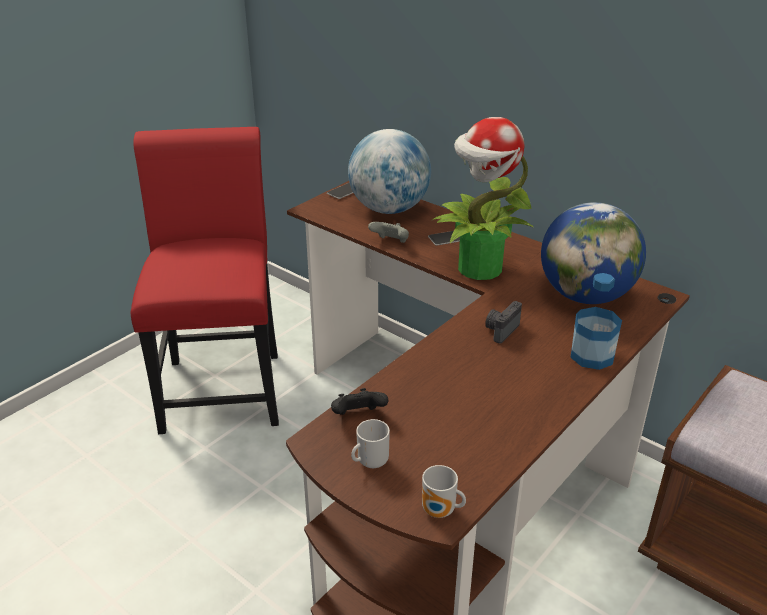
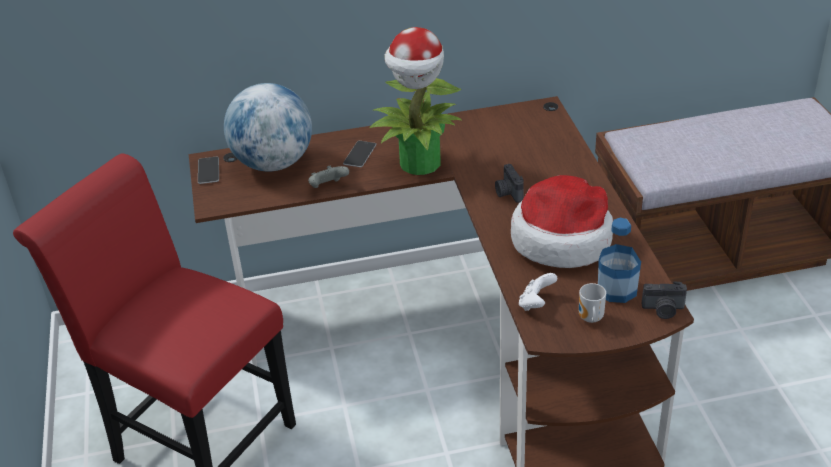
camera: 50 degrees left, 5 degrees up
black game controller [331,388,388,415] -> white game controller [519,273,557,311]
mug [422,465,466,518] -> camera [642,281,687,319]
globe [541,202,646,304] -> none
bottle [570,273,622,370] -> bottle moved to [598,218,641,303]
none -> hat [511,175,613,268]

